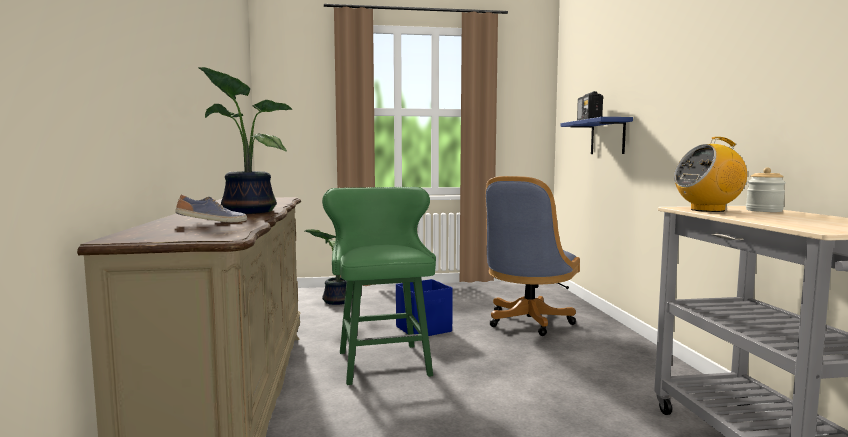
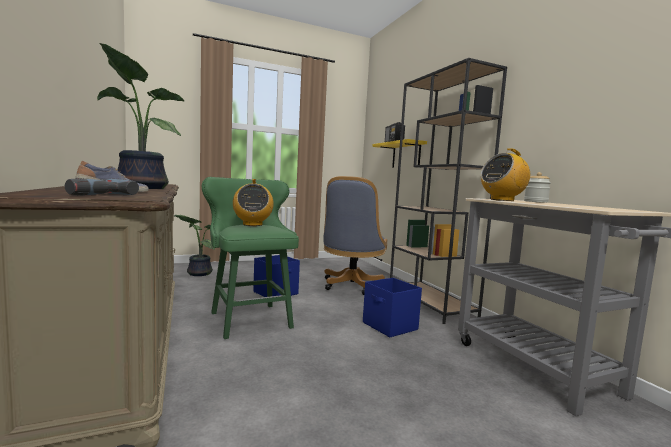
camera: 15 degrees left, 0 degrees up
blue shelf [560,117,633,154] -> yellow shelf [372,139,427,168]
none -> power drill [65,178,139,195]
none -> radio [233,179,274,226]
none -> blue storage box [363,278,422,337]
none -> bookcase [390,58,507,324]

